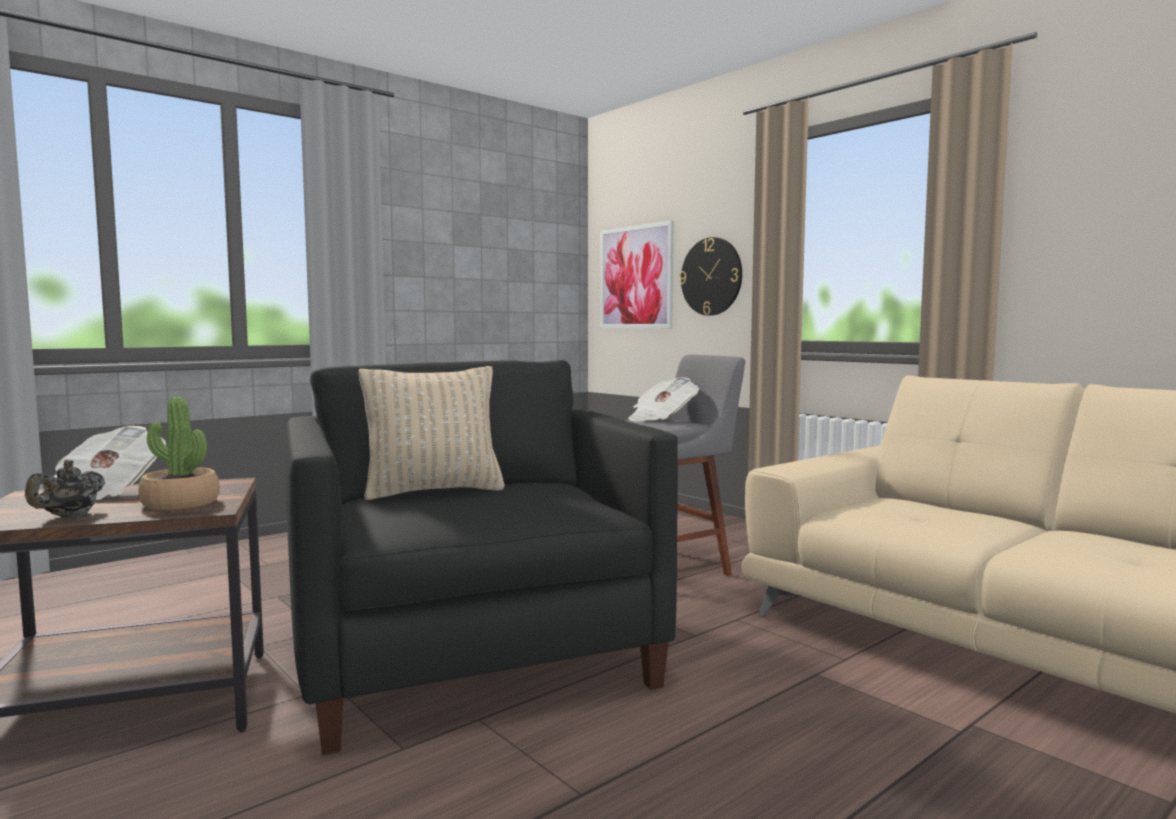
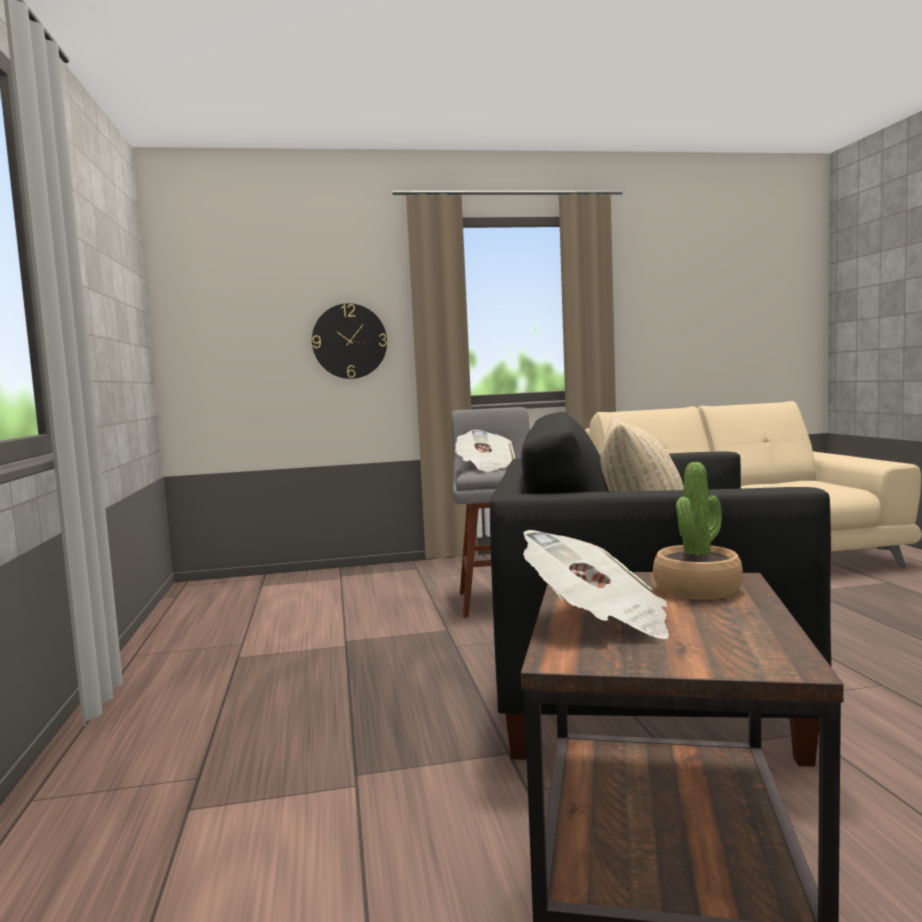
camera: 60 degrees left, 0 degrees up
black teapot [25,460,105,517] -> none
picture [600,220,674,329] -> none

